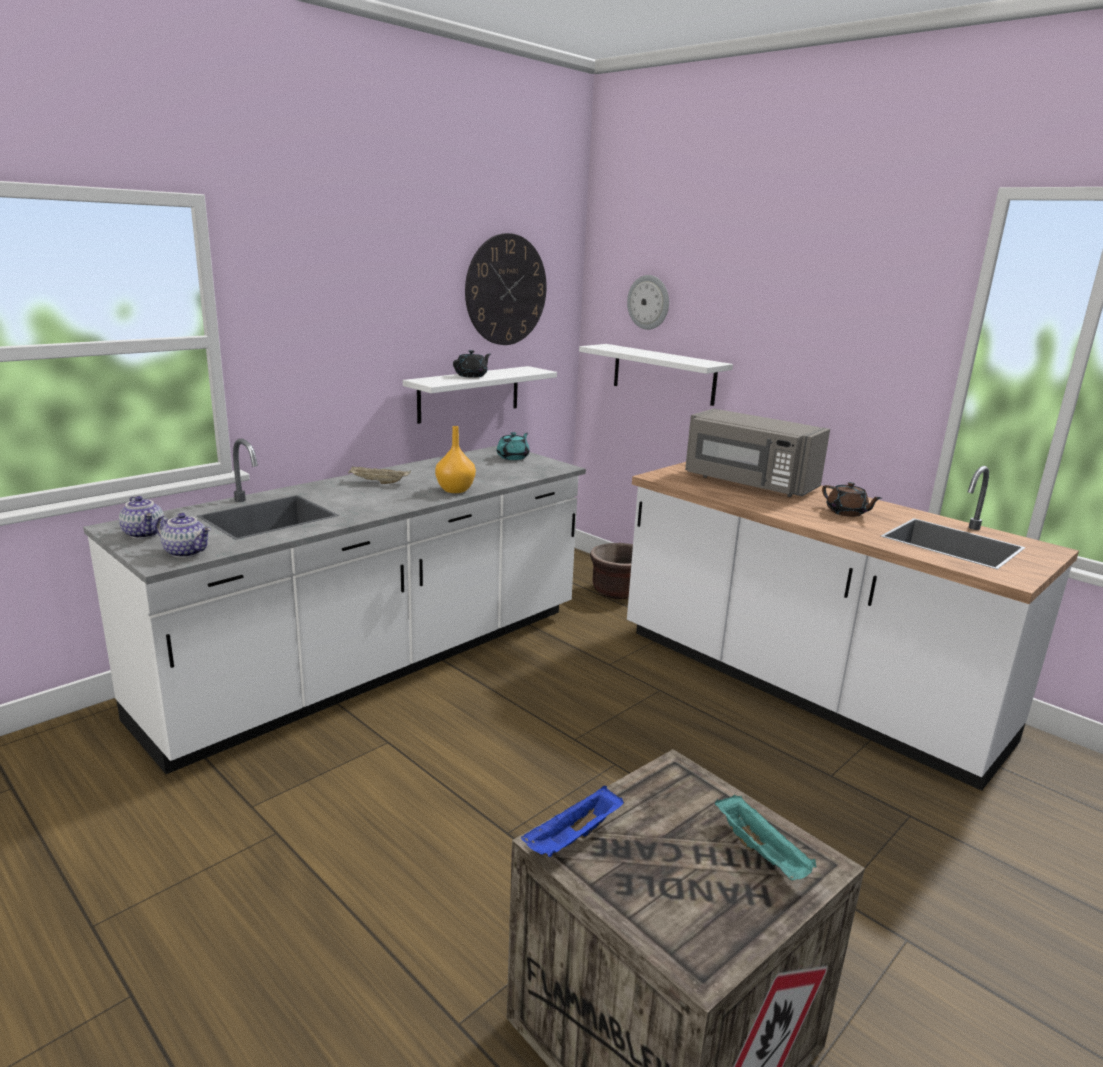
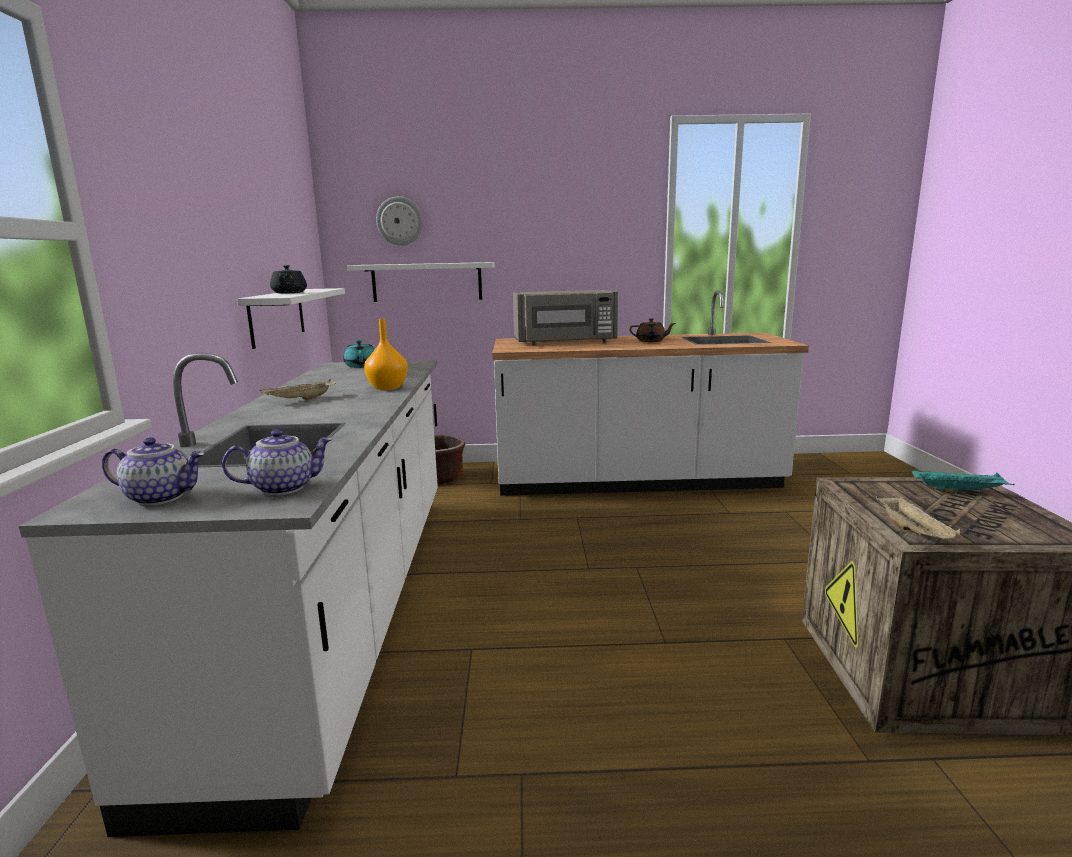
camera: 45 degrees left, 5 degrees down
wall clock [465,233,547,345] -> none
blue tray [521,786,624,857] -> beige tray [876,494,960,539]

